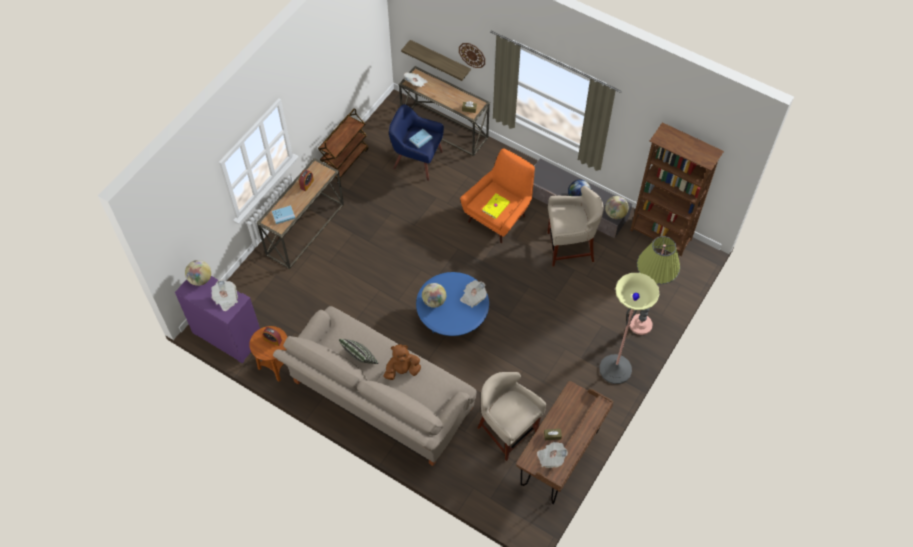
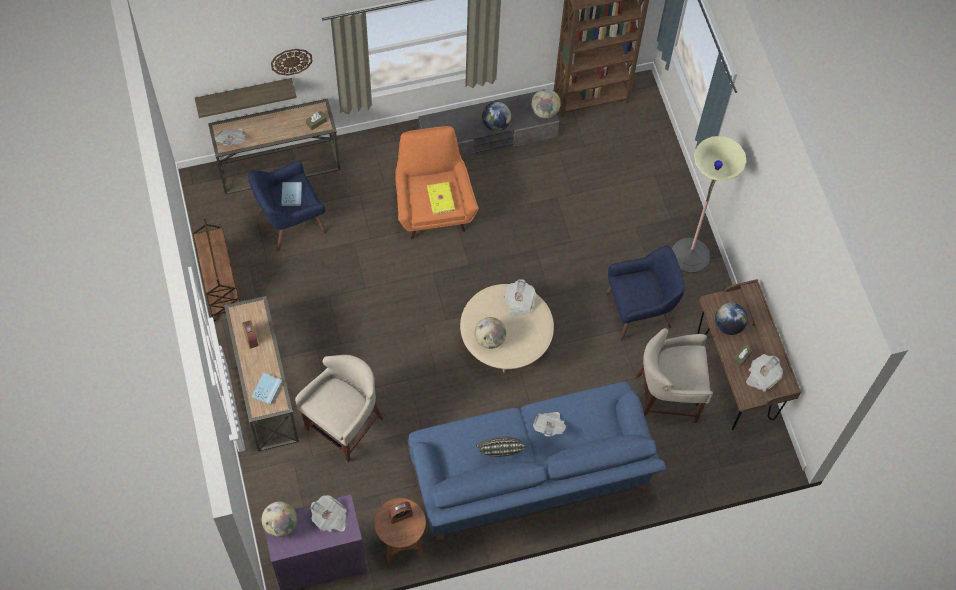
camera: 50 degrees left, 5 degrees up
beige sofa [273,306,477,466] -> blue sofa [408,382,666,540]
brown plush toy [383,344,421,380] -> newspaper [533,412,567,436]
blue coffee table [416,272,489,336] -> beige coffee table [460,284,554,373]
beige stool [547,185,604,266] -> beige stool moved to [295,355,384,463]
floor lamp [629,236,680,335] -> none
none -> blue armchair [605,246,685,341]
none -> globe [715,303,748,335]

